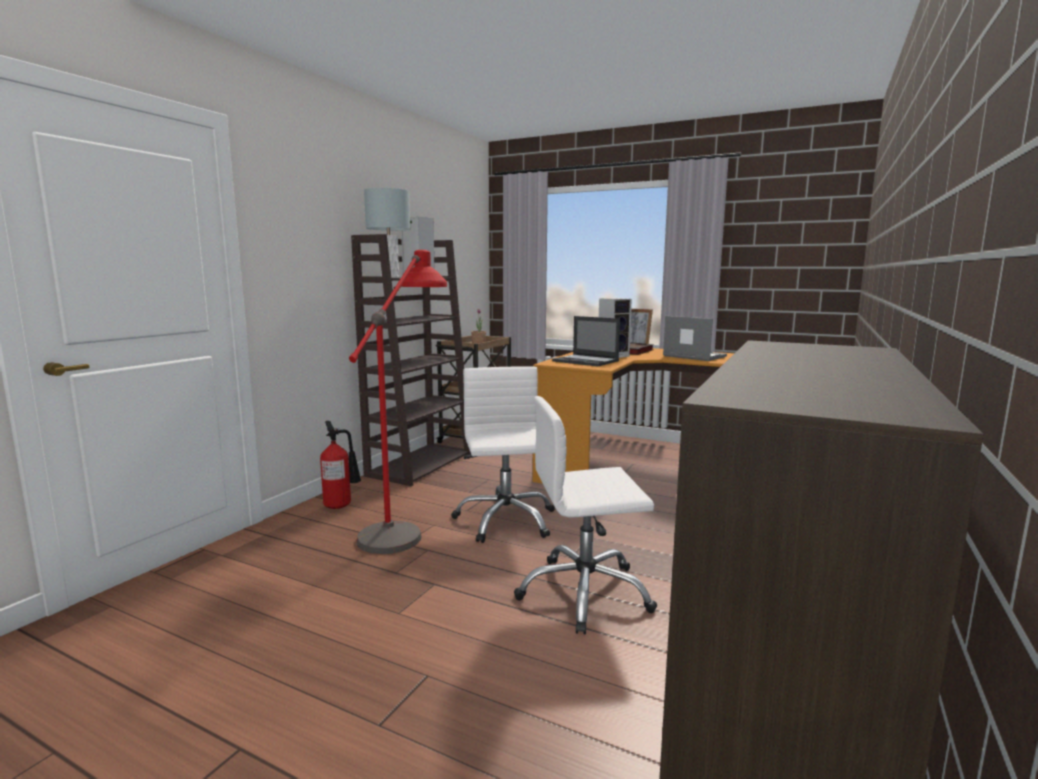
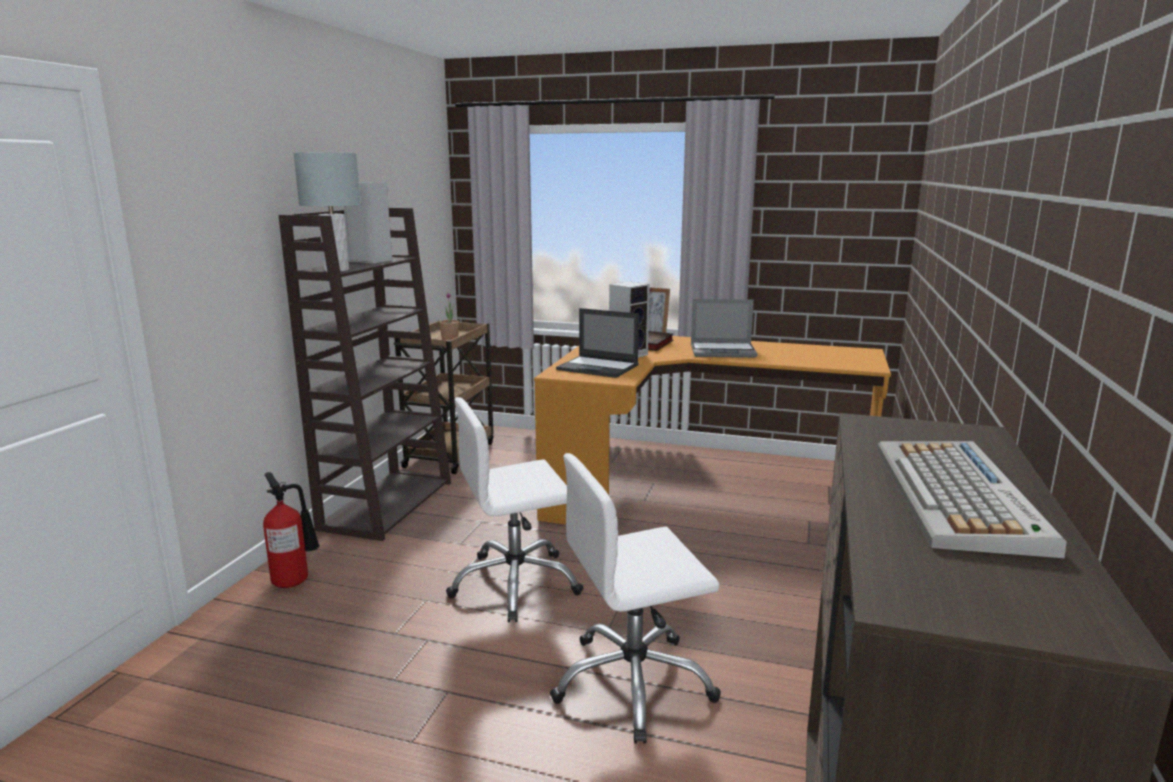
camera: 10 degrees left, 5 degrees up
red floor lamp [349,250,447,554] -> none
white office chair [451,366,555,543] -> white office chair turned 90 degrees counterclockwise [446,397,584,622]
laptop [663,316,727,361] -> laptop turned 150 degrees clockwise [691,299,758,358]
none -> keyboard [877,441,1067,558]

